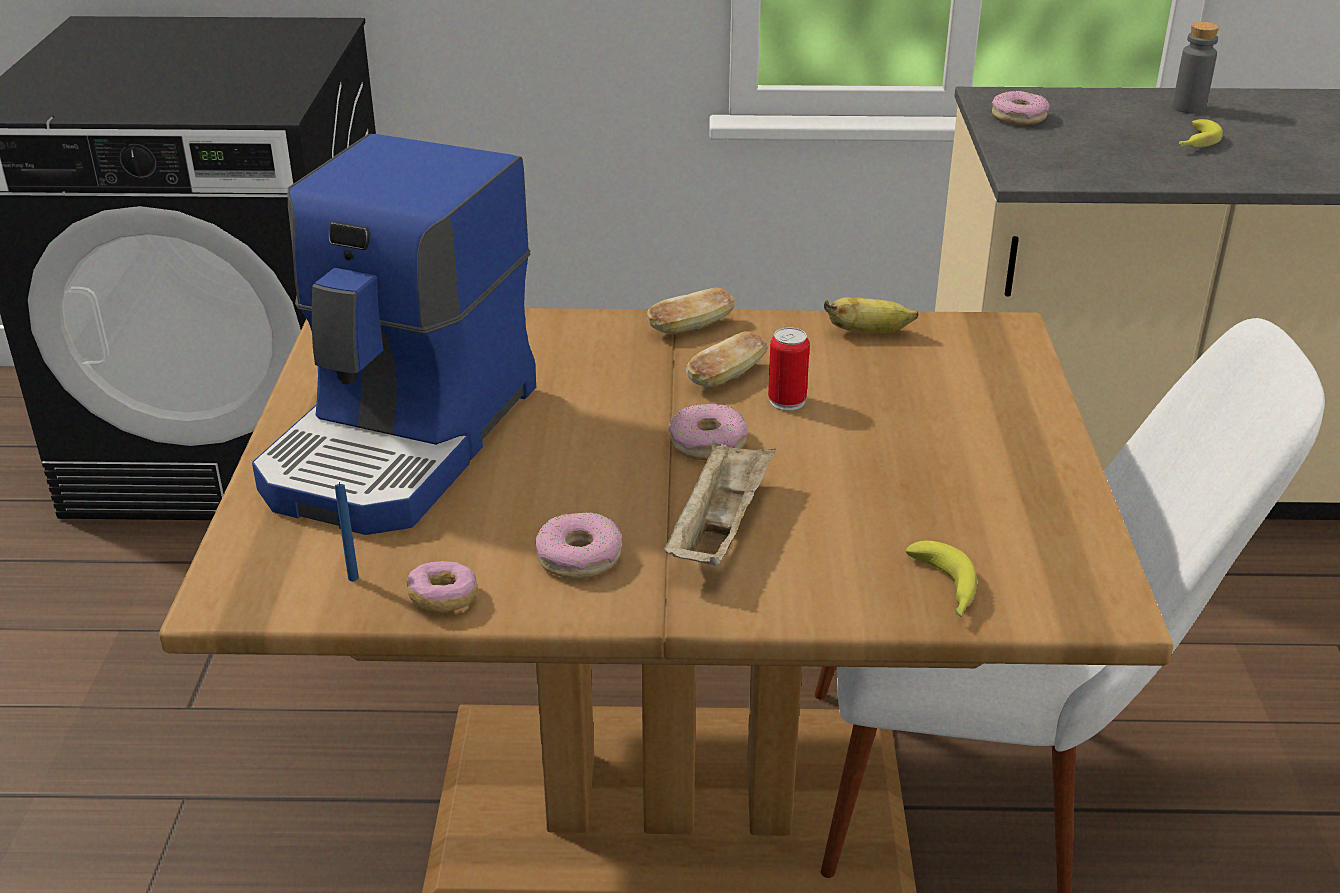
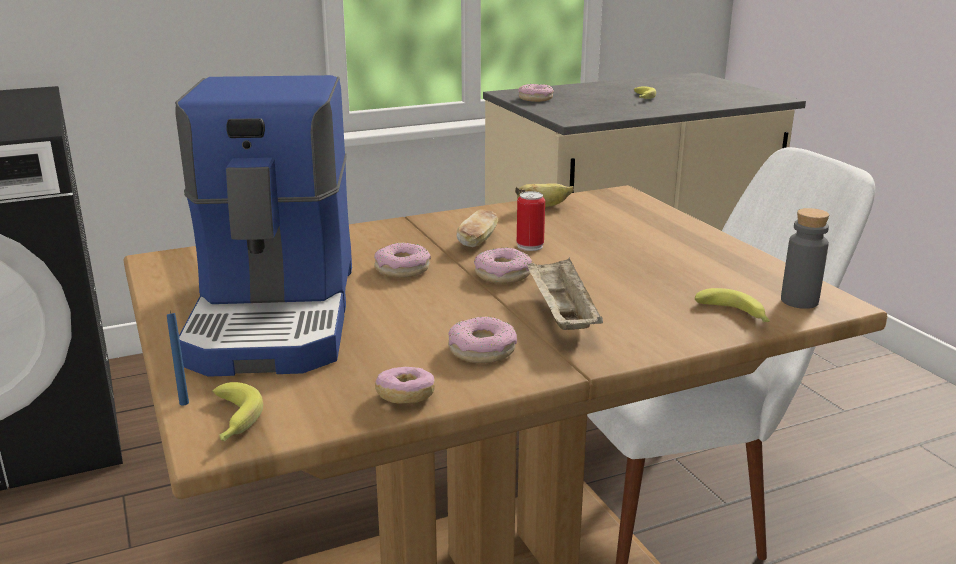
camera: 25 degrees left, 10 degrees down
blue candle [335,482,359,581] -> blue candle moved to [167,311,189,406]
bread [647,287,735,334] -> none
grey bottle [1172,22,1219,114] -> grey bottle moved to [781,208,829,309]
none -> banana [212,382,263,441]
none -> donut [374,242,431,278]

